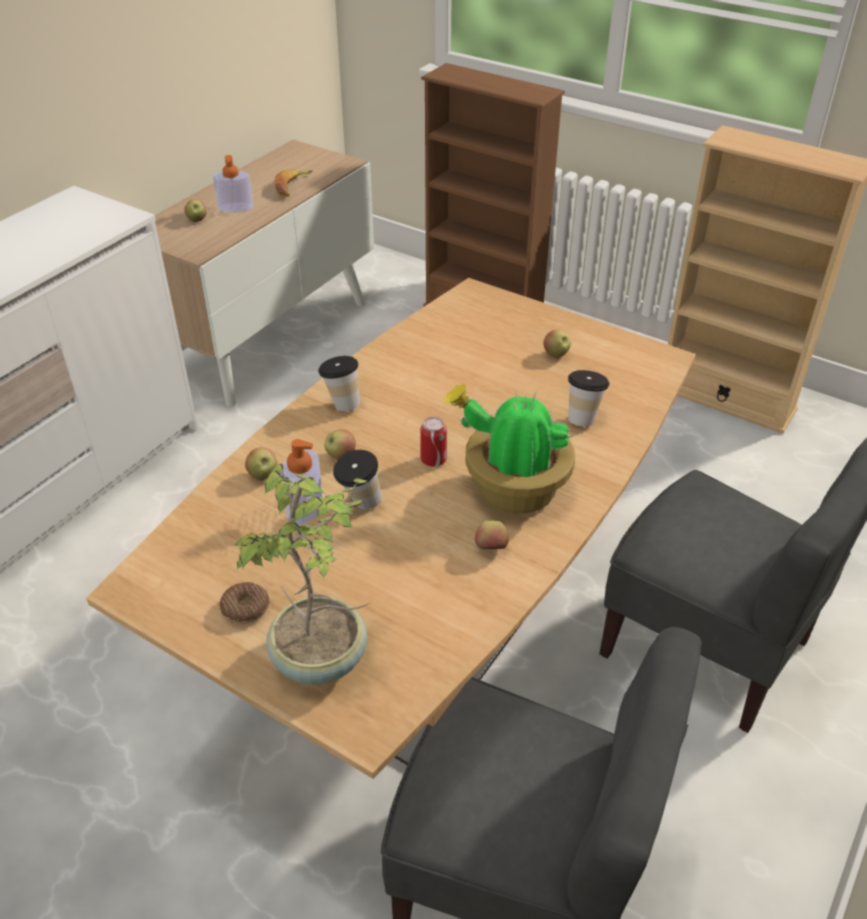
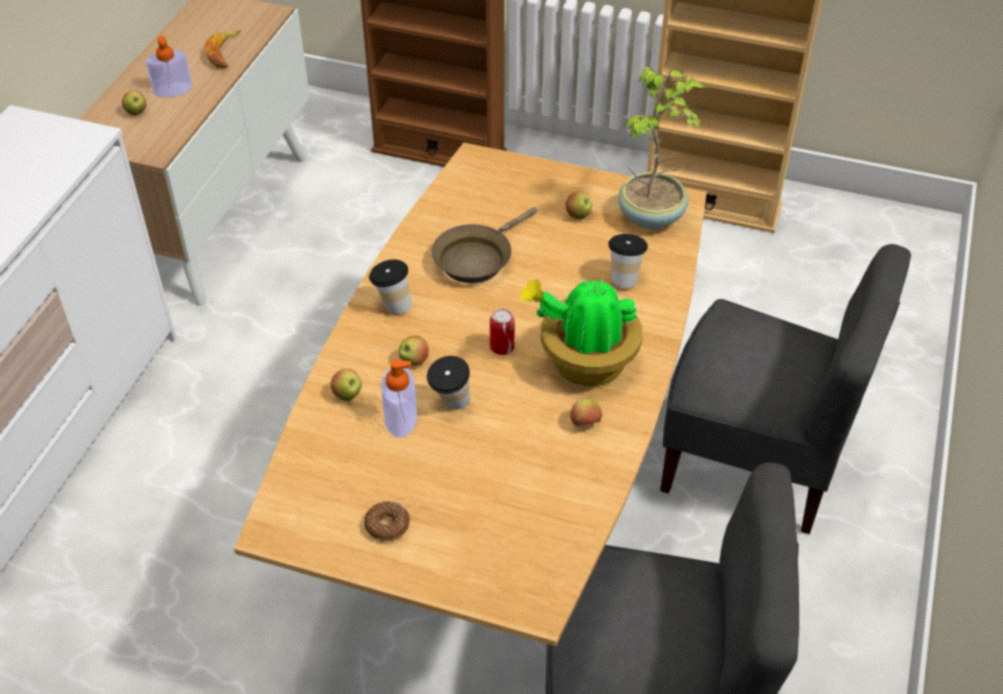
camera: 15 degrees left, 5 degrees up
potted plant [234,464,370,685] -> potted plant moved to [618,66,706,229]
none -> brown frying pan [431,207,537,283]

